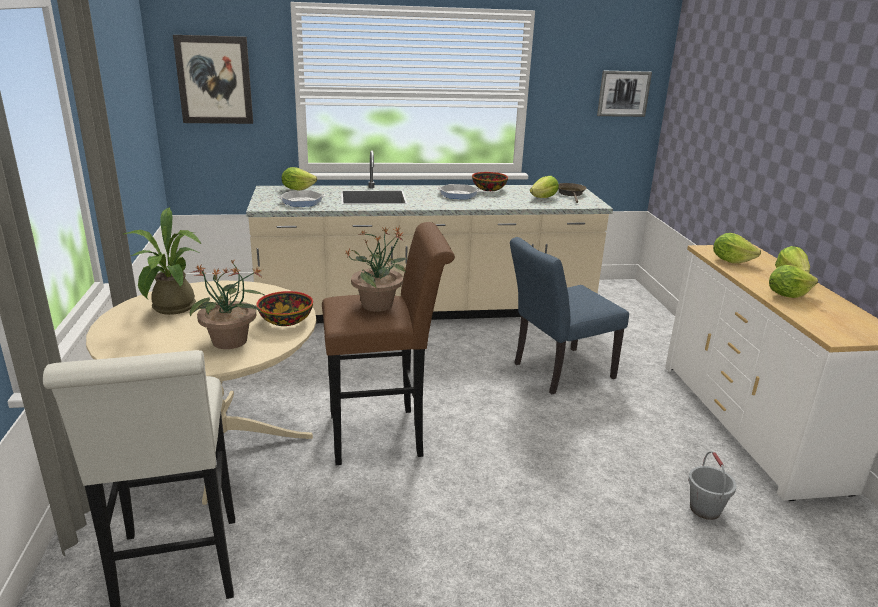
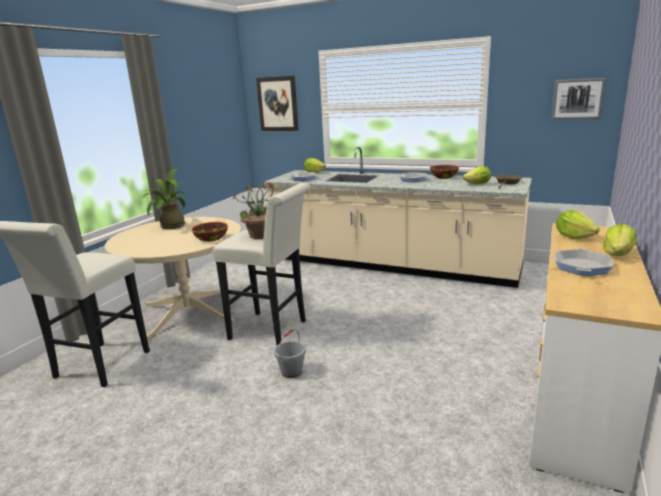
camera: 35 degrees right, 5 degrees down
potted plant [190,259,265,349] -> none
brown stool [322,222,455,465] -> white stool [213,183,310,345]
blue chair [510,237,629,394] -> none
grey bucket [688,451,736,520] -> grey bucket moved to [274,329,306,378]
lettuce [769,265,818,298] -> frying pan [554,248,613,276]

